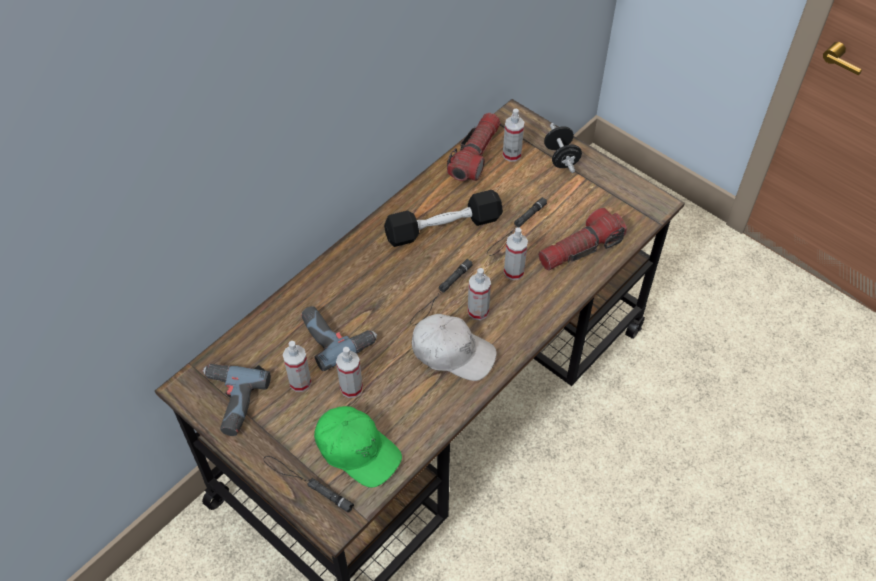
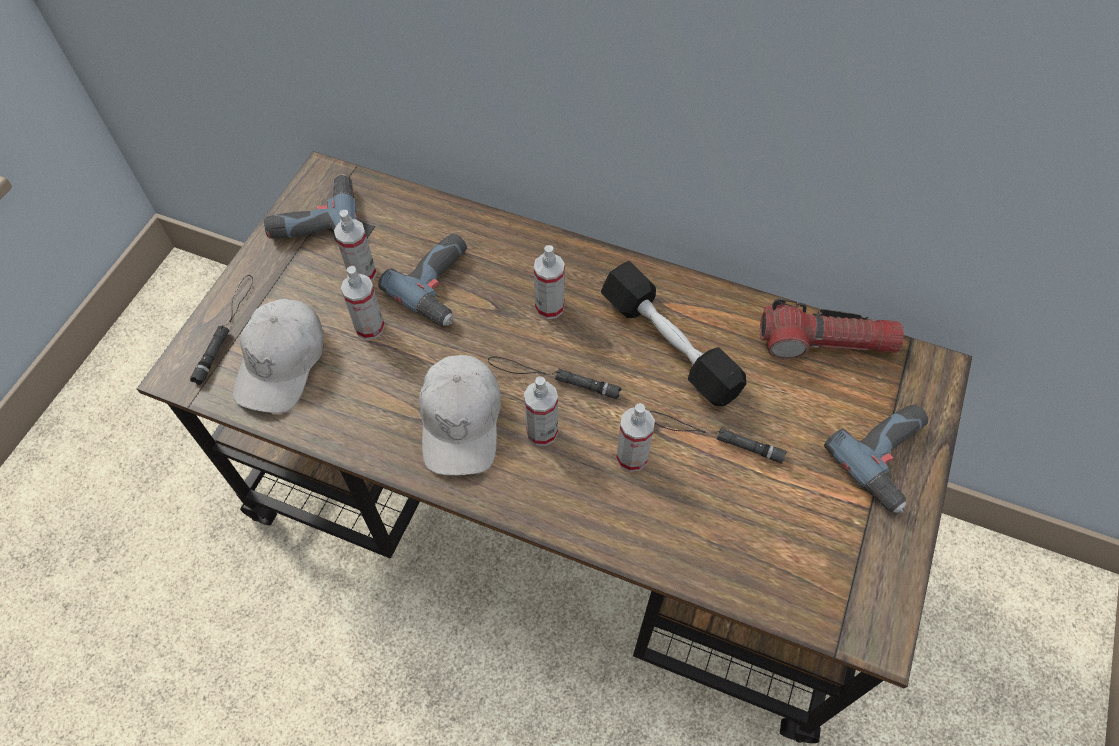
camera: 70 degrees right, 5 degrees up
green cap [314,406,402,488] -> white cap [233,299,324,413]
spray bottle [503,108,524,162] -> spray bottle moved to [534,245,565,319]
flashlight [538,208,627,271] -> none
black dumbbell [544,123,582,173] -> power drill [824,404,928,513]

